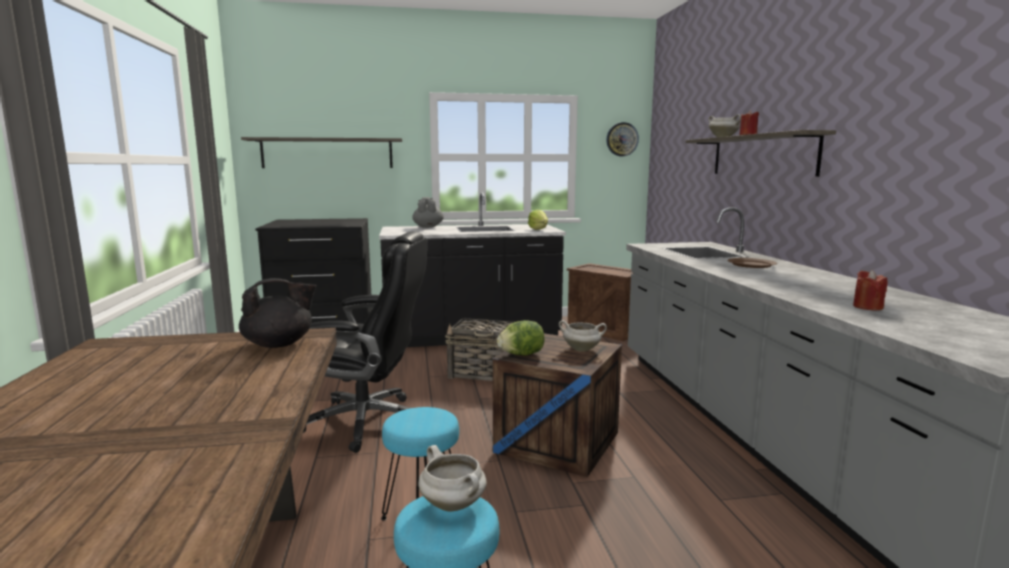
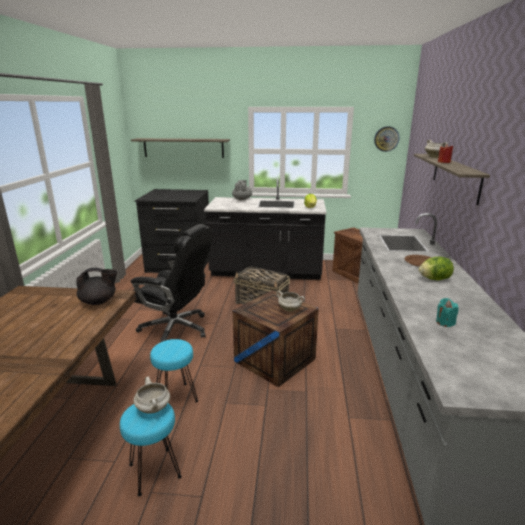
camera: 15 degrees right, 10 degrees up
lettuce [497,320,545,356] -> lettuce moved to [419,257,454,281]
red candle [853,270,888,311] -> turquoise candle [436,298,459,327]

